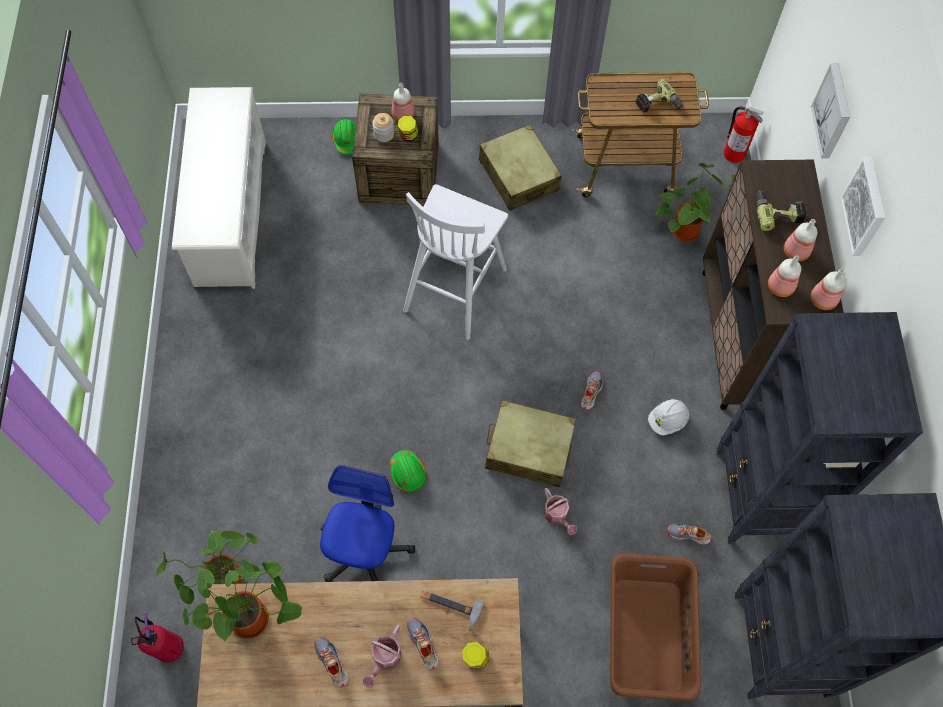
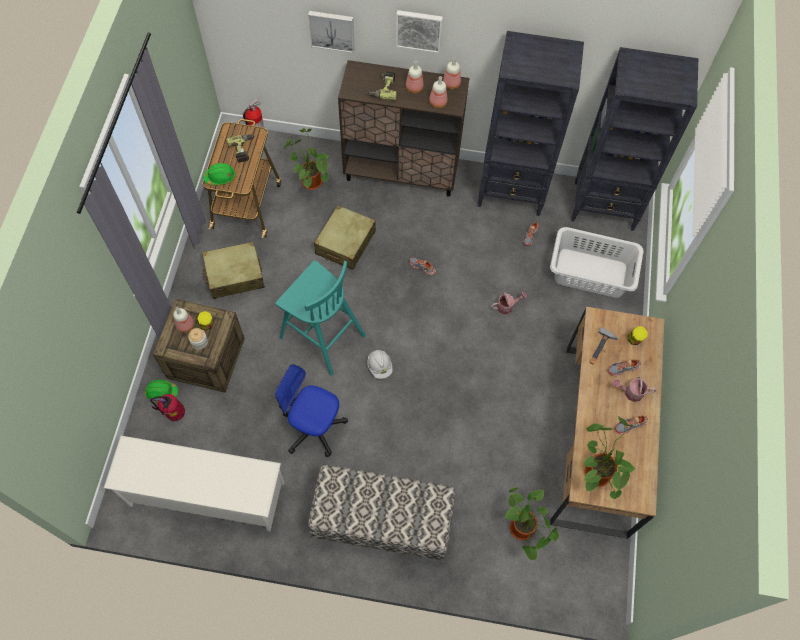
camera: 80 degrees left, 0 degrees up
fire extinguisher [131,612,184,663] -> fire extinguisher moved to [149,394,185,421]
office chair [320,465,415,582] -> office chair moved to [275,364,348,457]
watering can [363,625,402,688] -> watering can turned 150 degrees clockwise [613,377,656,402]
green hard hat [390,450,426,492] -> green hard hat moved to [203,163,236,185]
white stool [403,184,508,340] -> turquoise stool [275,260,366,376]
beige suitcase [485,400,576,487] -> beige suitcase moved to [314,205,376,270]
brown laundry basket [610,554,701,701] -> white laundry basket [550,227,643,298]
white hard hat [648,399,689,435] -> white hard hat moved to [367,350,393,379]
none -> bench [308,465,455,561]

